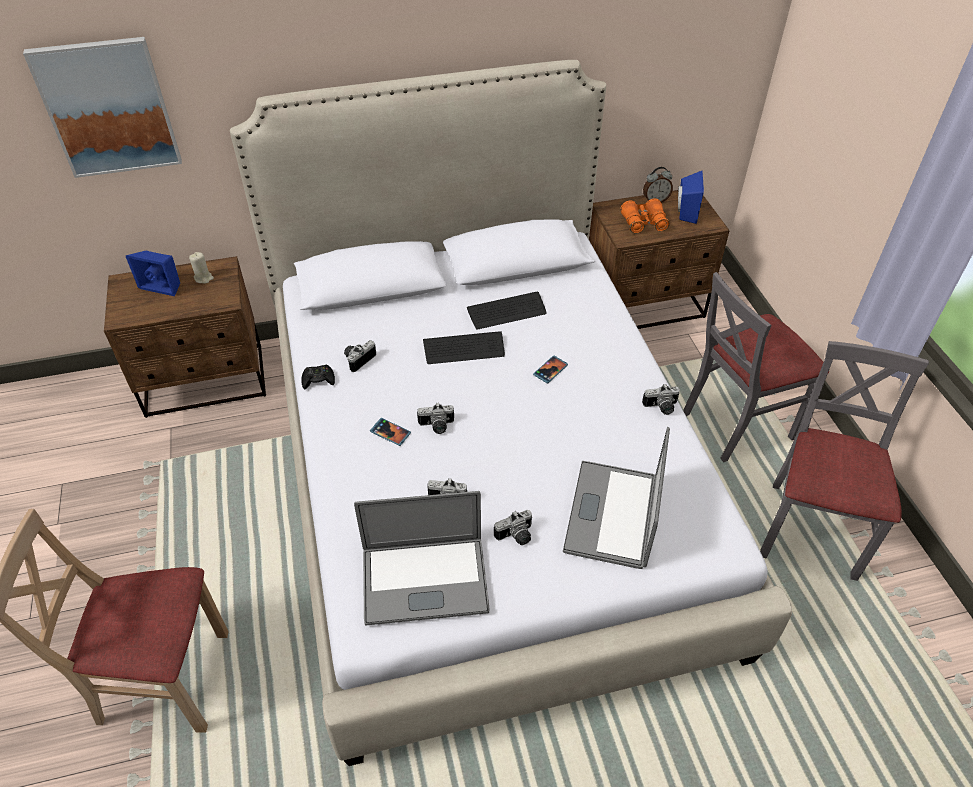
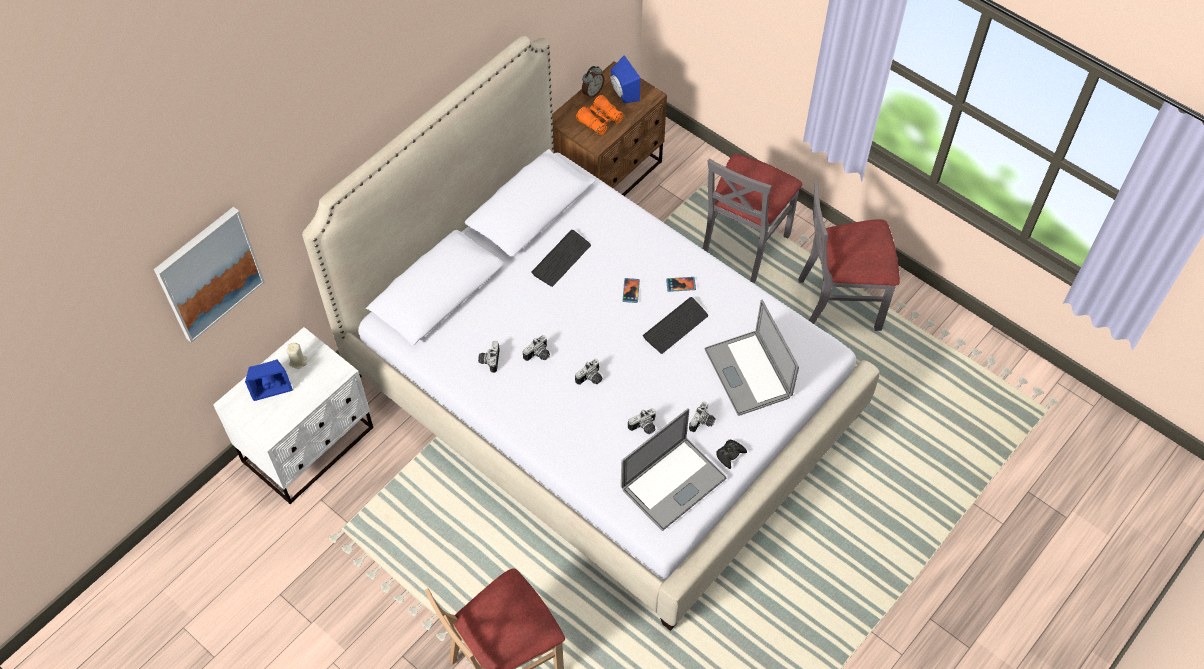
camera: 35 degrees left, 10 degrees up
brown nightstand [104,256,266,418] -> white nightstand [213,327,373,504]
black game controller [301,365,335,389] -> black game controller moved to [716,440,747,469]
phone [370,418,411,446] -> phone moved to [666,277,696,292]
keyboard [423,331,505,364] -> keyboard moved to [643,297,708,354]
camera [642,384,680,415] -> camera moved to [523,335,550,361]
grey chair [760,341,929,581] -> grey chair turned 75 degrees counterclockwise [798,178,900,331]

